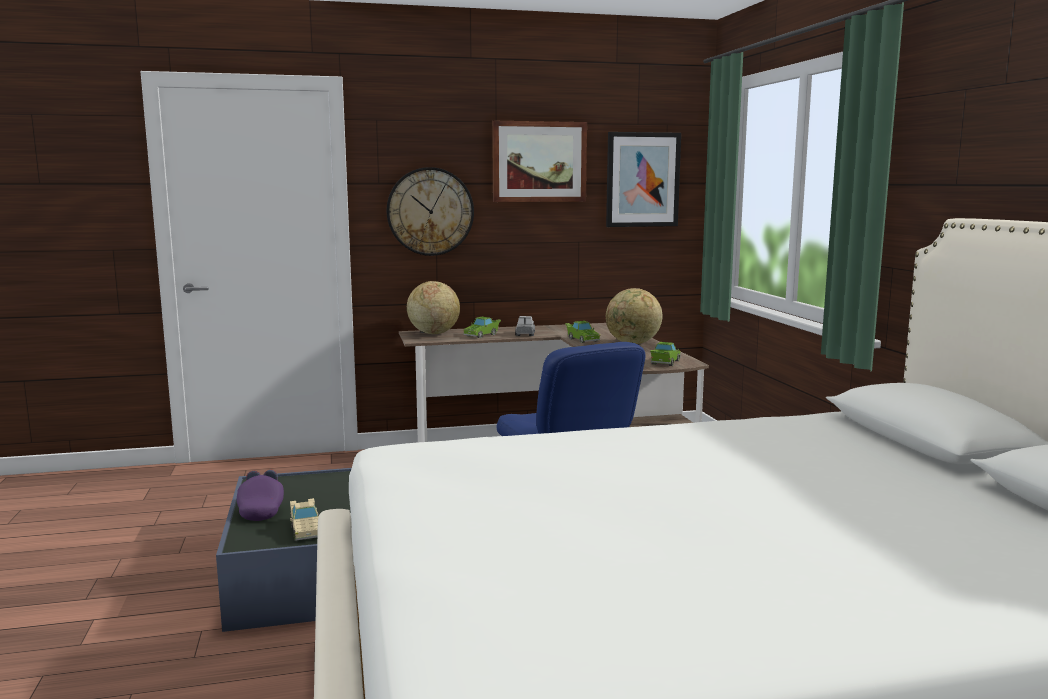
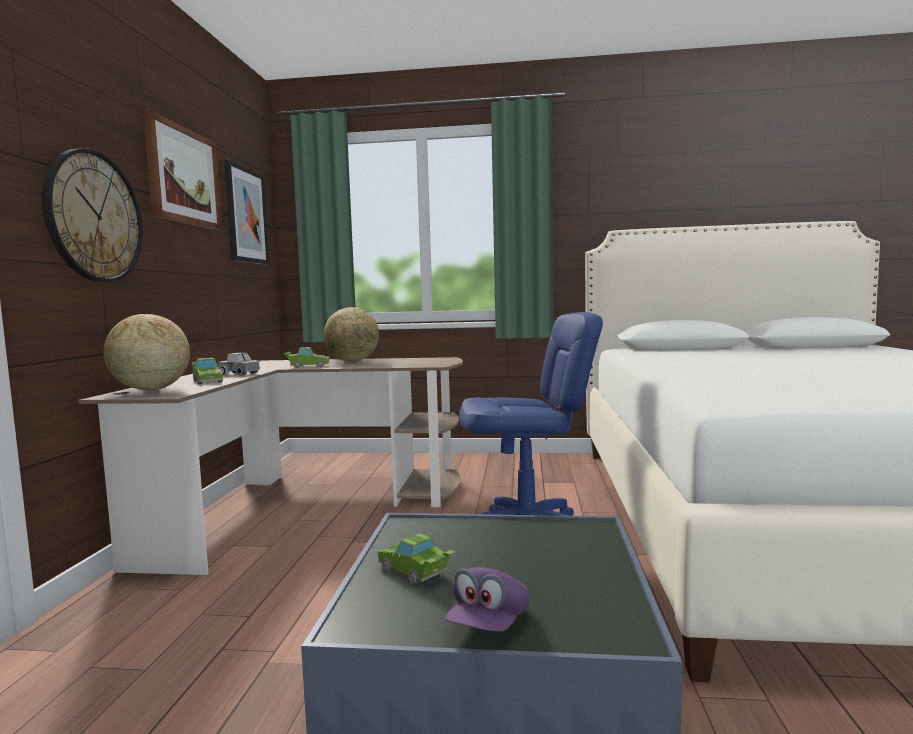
camera: 70 degrees left, 5 degrees down
purple cap [237,470,284,521] -> purple cap turned 75 degrees counterclockwise [445,567,530,632]
beige toy car [290,498,319,541] -> none
green toy car [650,342,681,366] -> green toy car moved to [377,533,454,585]

